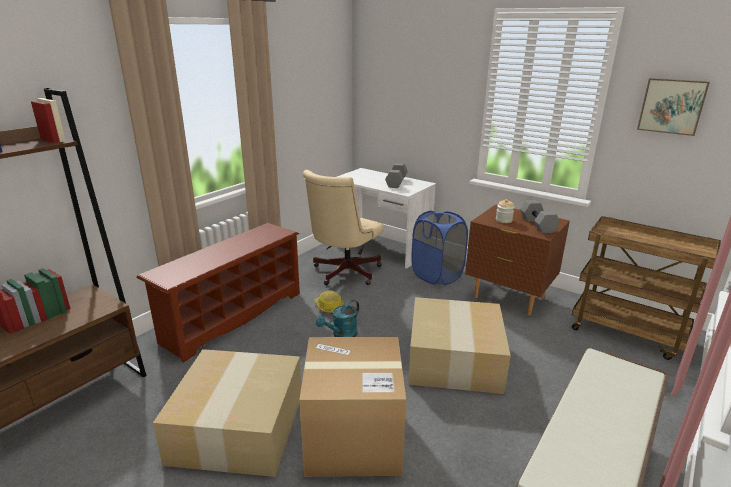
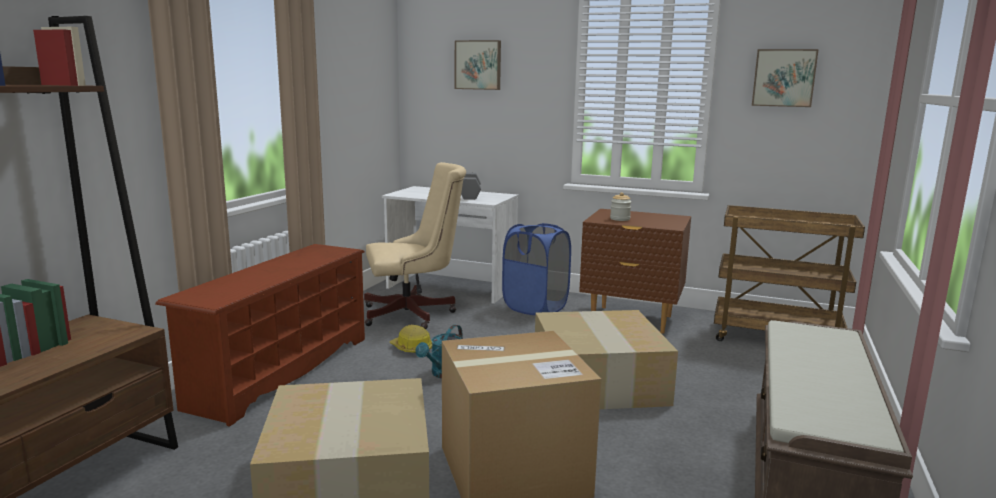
camera: 15 degrees left, 10 degrees down
beige office chair [303,170,384,285] -> beige office chair turned 120 degrees counterclockwise [364,162,466,329]
grey dumbbell [520,200,560,234] -> none
none -> picture [455,40,501,90]

